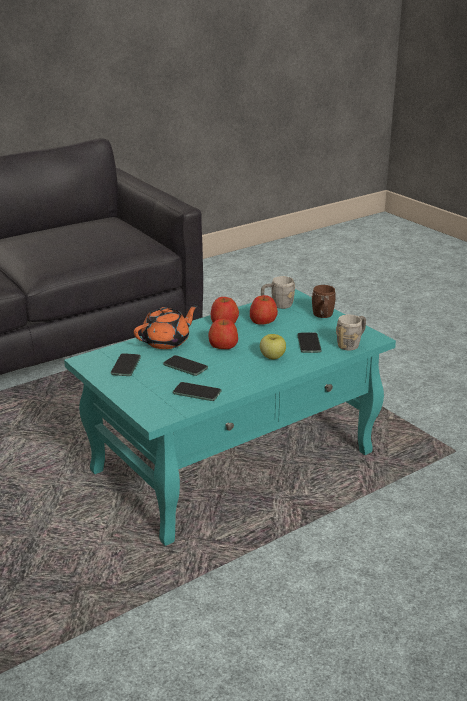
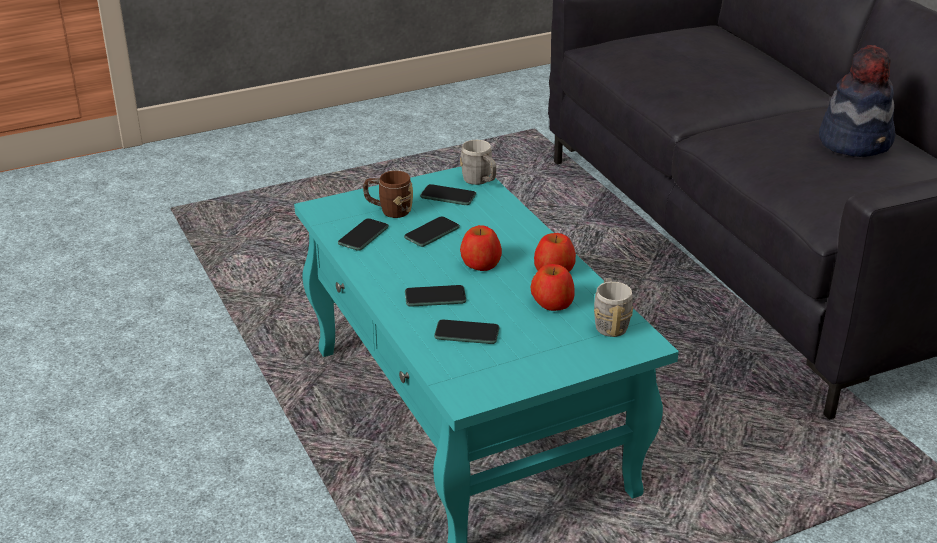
camera: 100 degrees right, 5 degrees up
orange teapot [134,305,198,349] -> none
apple [260,334,286,359] -> phone [405,285,466,307]
brown mug [311,285,336,318] -> brown mug moved to [363,171,413,218]
grey mug [336,315,366,350] -> grey mug moved to [460,140,496,185]
none -> hat [819,45,895,157]

